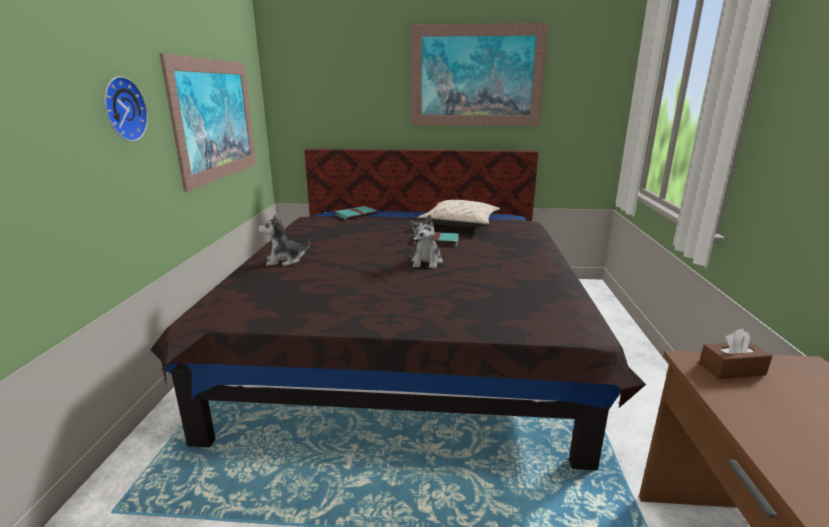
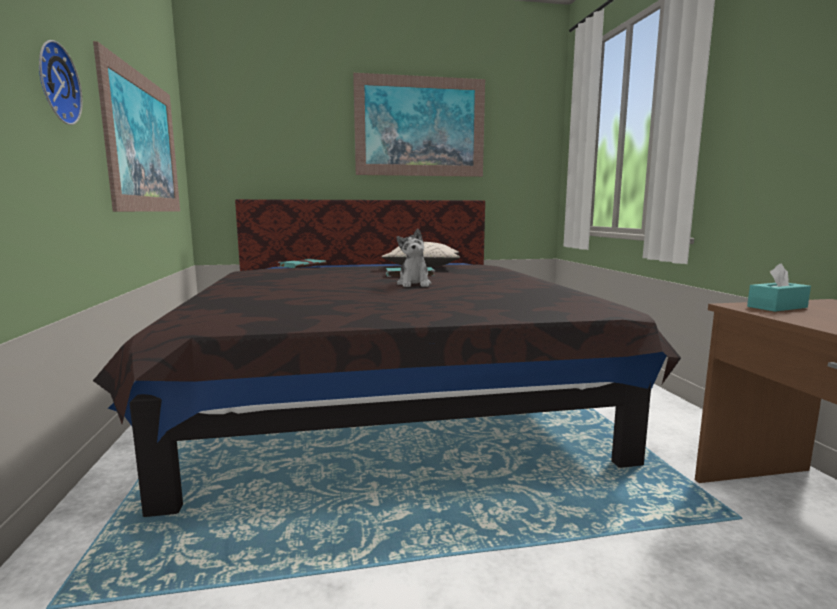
camera: 15 degrees left, 10 degrees down
plush toy [258,213,310,266] -> none
brown tissue box [699,329,772,379] -> turquoise tissue box [747,263,811,312]

